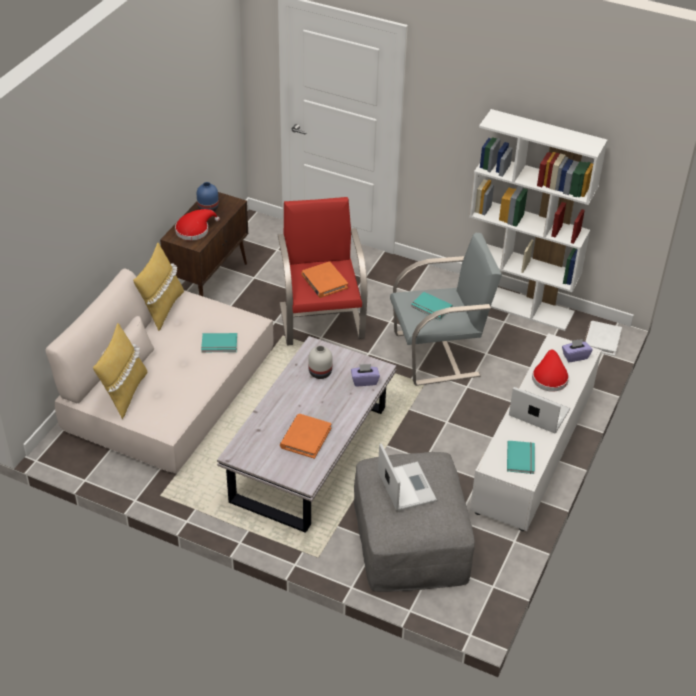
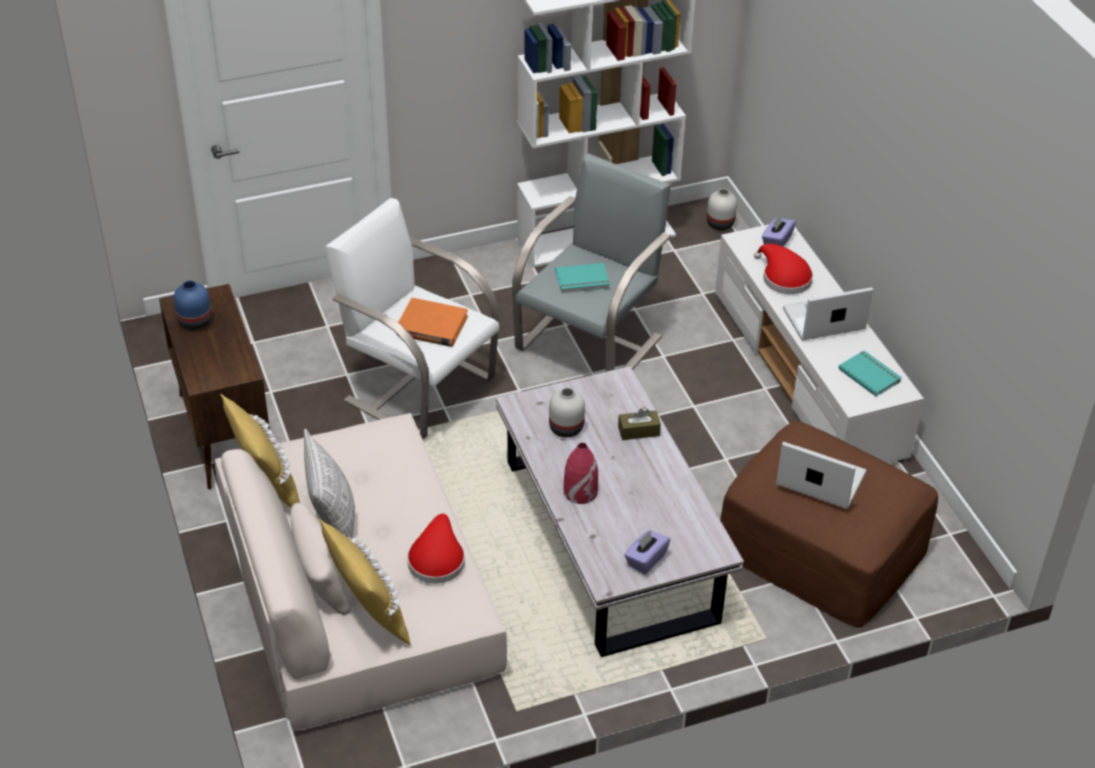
camera: 45 degrees left, 0 degrees up
red hat [175,209,220,241] -> red hat moved to [407,514,465,583]
turquoise book [201,333,237,352] -> none
red armchair [278,197,367,346] -> white armchair [325,198,499,440]
orange book [280,414,331,459] -> none
purple tissue box [351,364,380,386] -> purple tissue box moved to [624,530,670,574]
grey ottoman [354,452,475,592] -> brown ottoman [720,421,938,628]
white book [584,321,622,356] -> white vase [707,188,737,231]
none -> pillow [304,429,355,539]
none -> red vase [564,443,598,504]
none -> brown tissue box [618,409,661,440]

